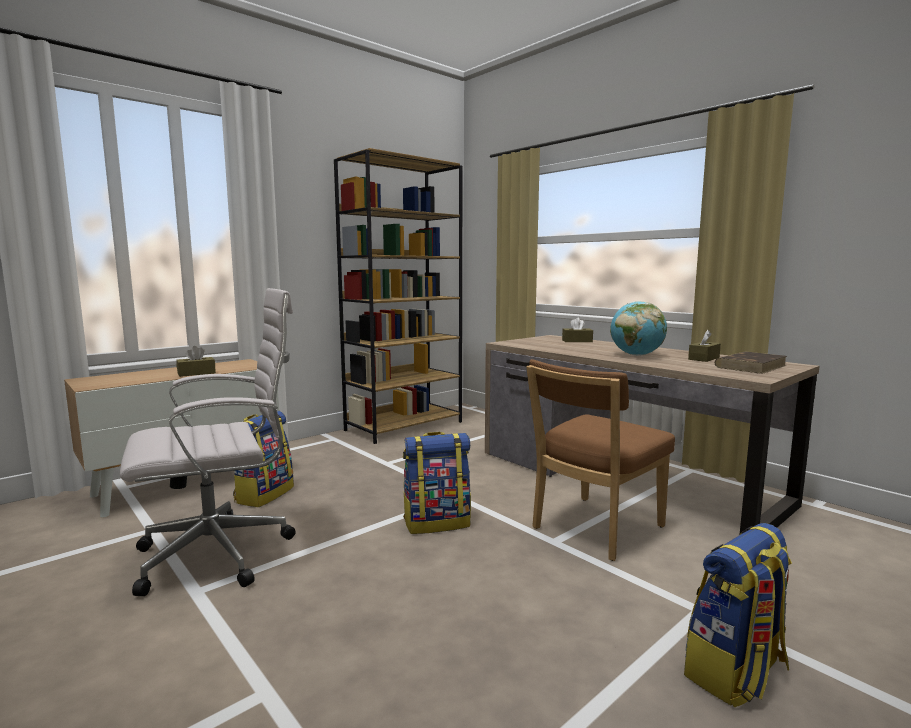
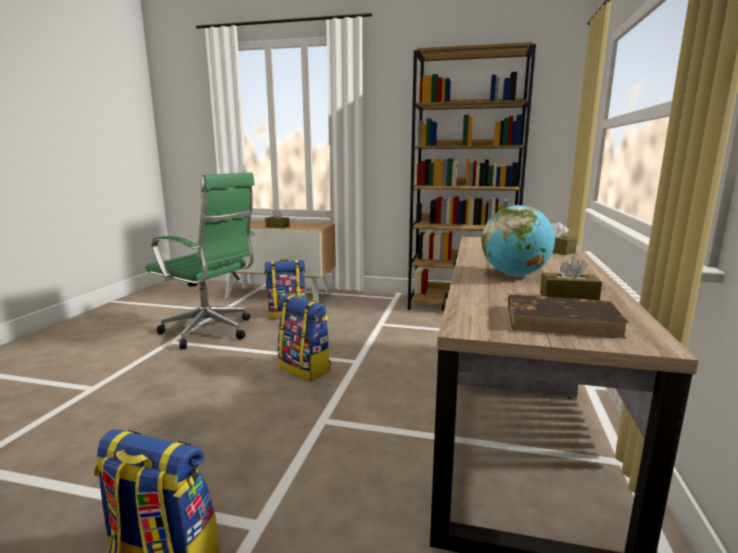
camera: 55 degrees right, 5 degrees up
white office chair [120,288,296,596] -> green office chair [145,172,255,349]
brown chair [526,359,675,561] -> none

